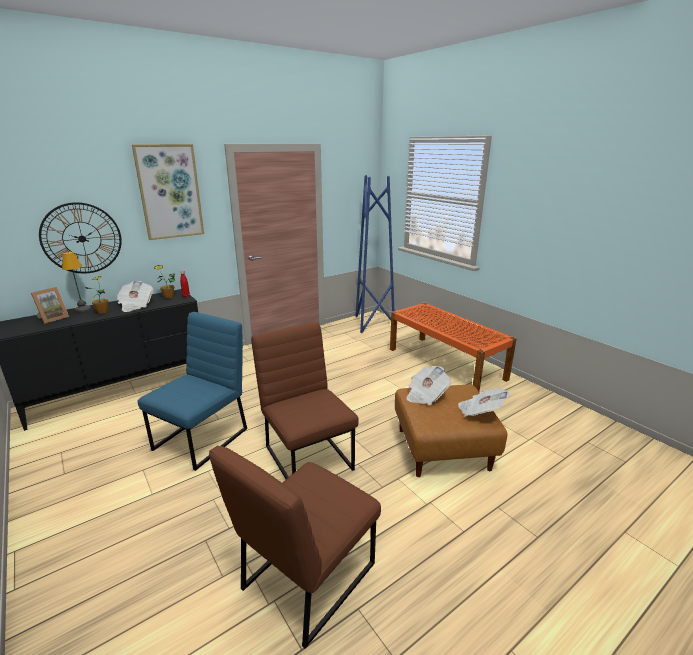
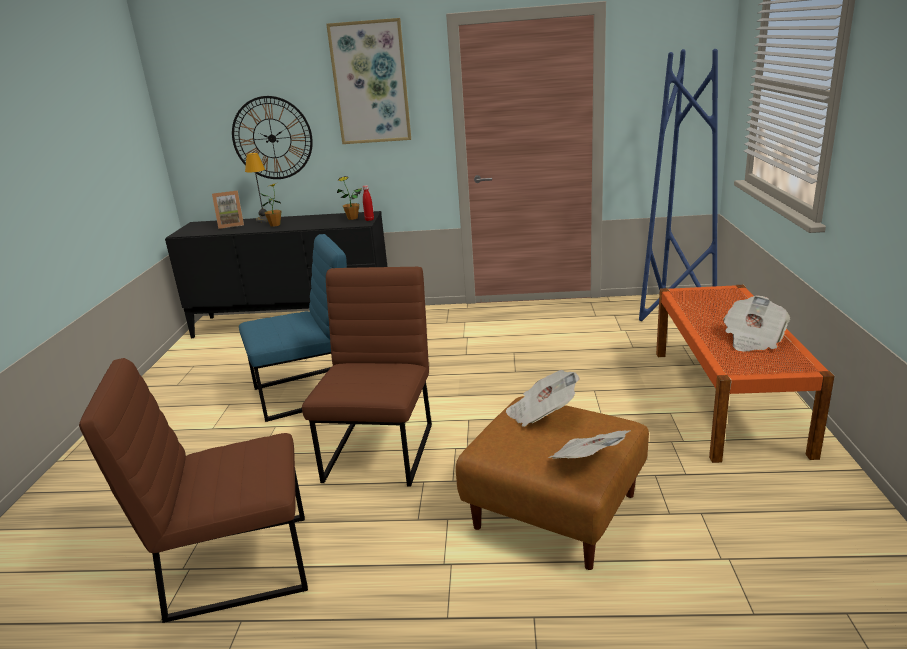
camera: 40 degrees right, 0 degrees up
newspaper [117,281,154,312] -> newspaper moved to [723,296,790,351]

